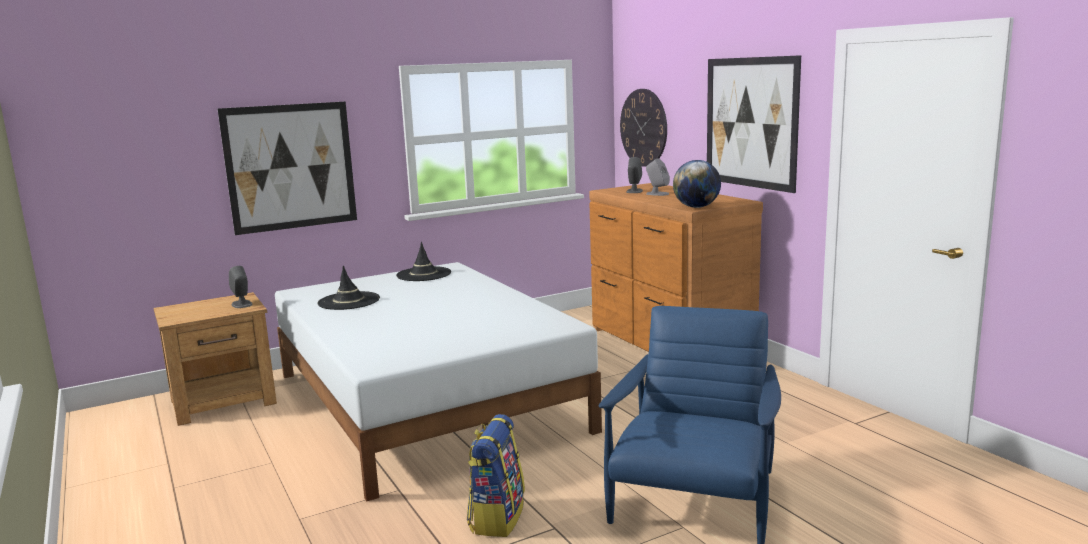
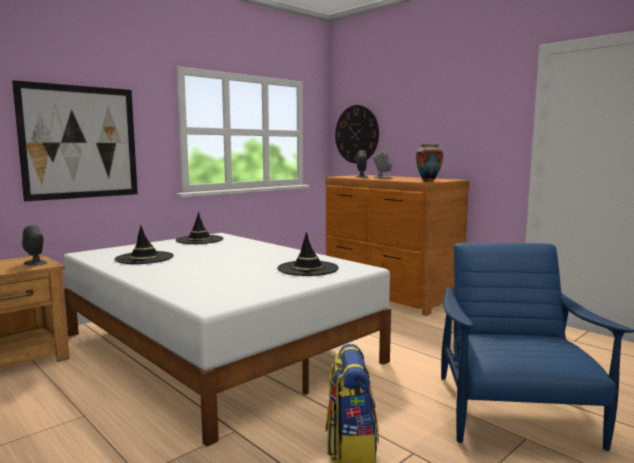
camera: 15 degrees left, 5 degrees down
globe [673,160,721,208] -> vase [416,144,443,182]
picture [707,55,801,193] -> none
none -> black hat [277,232,339,276]

